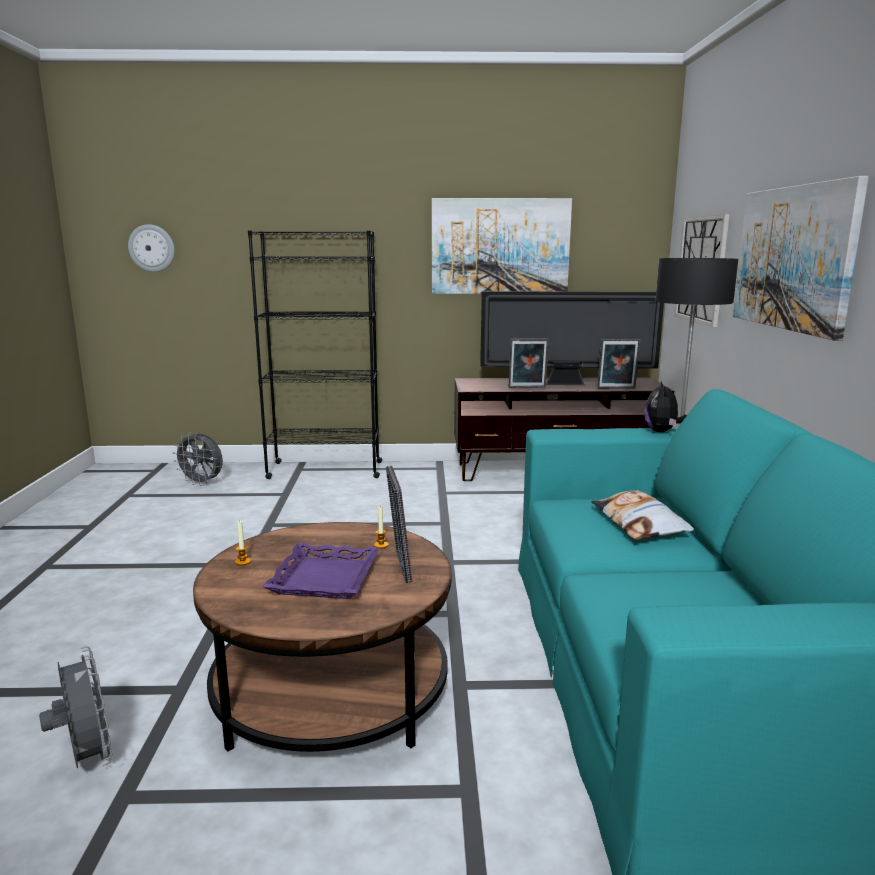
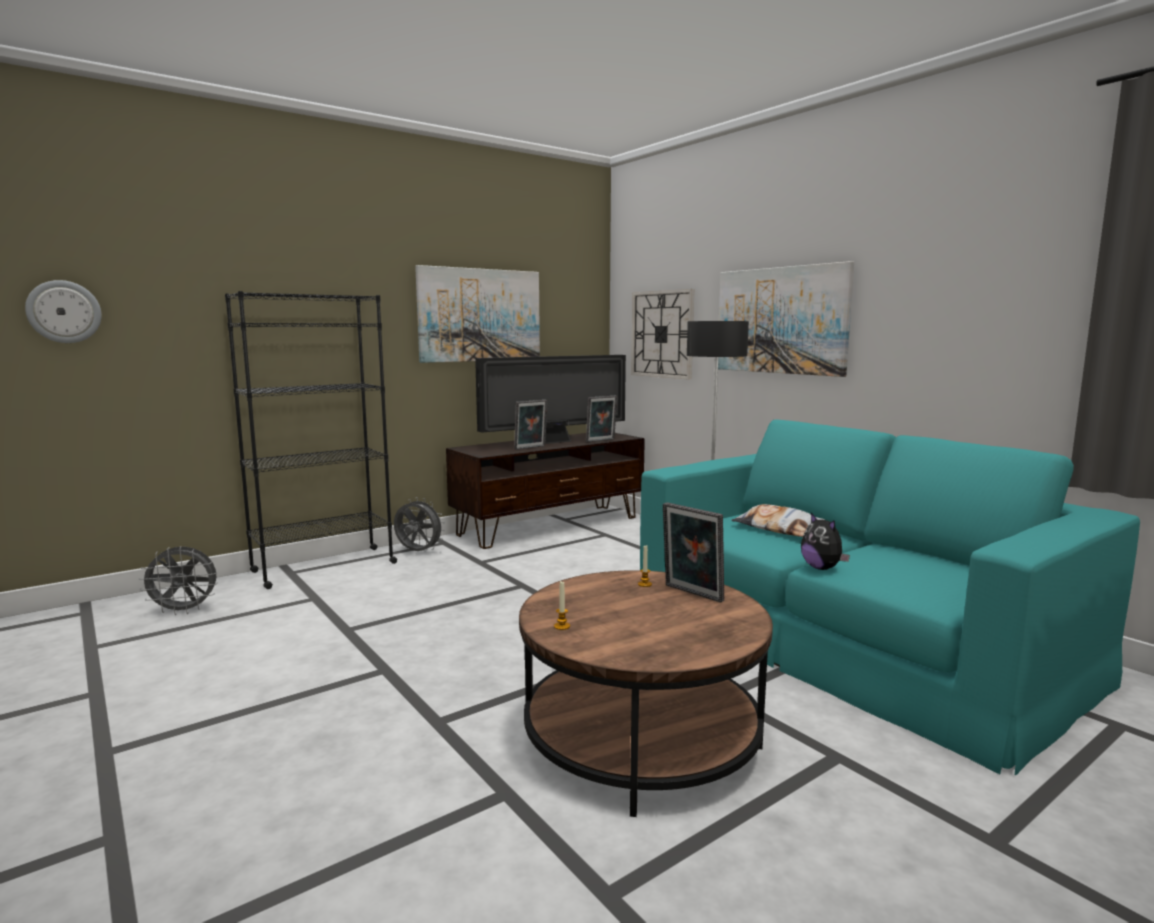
camera: 35 degrees left, 5 degrees down
grey fan [39,646,112,768] -> grey fan moved to [394,497,445,551]
purple tray [263,543,379,599] -> none
plush toy [644,381,687,432] -> plush toy moved to [801,513,850,570]

